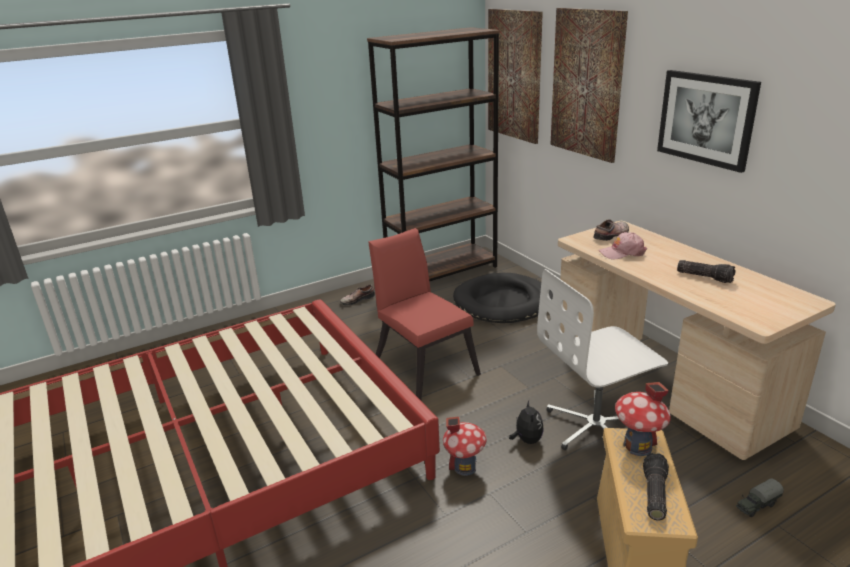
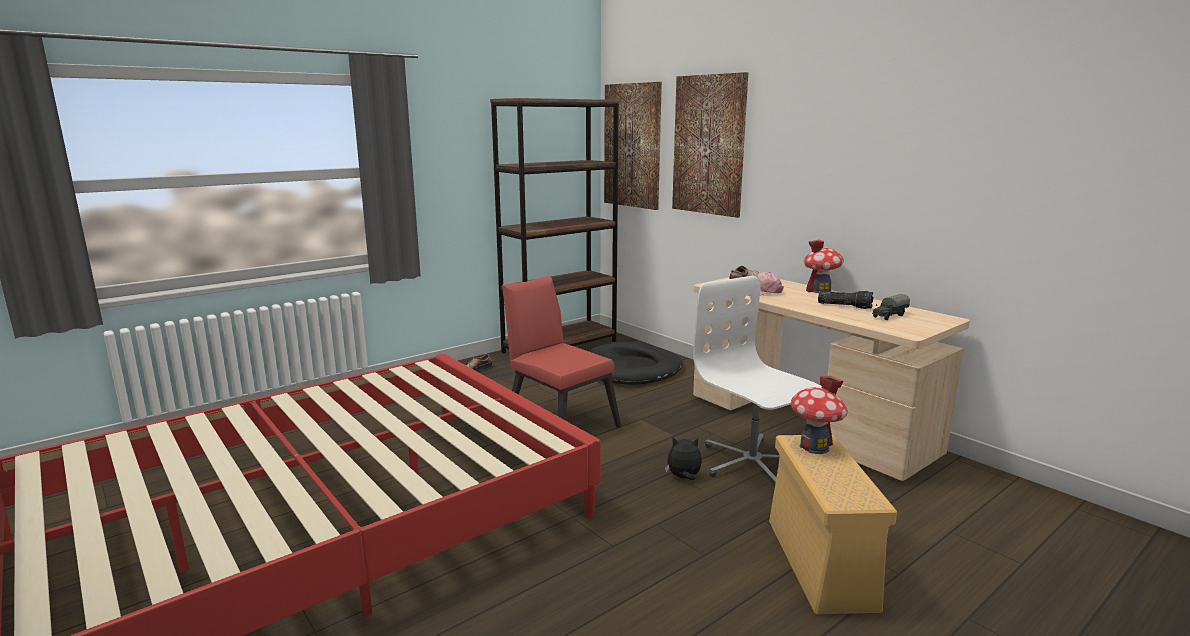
camera: 10 degrees left, 10 degrees down
toy house [443,416,487,476] -> toy house moved to [804,240,844,293]
plush toy [509,401,544,444] -> plush toy turned 75 degrees counterclockwise [665,437,702,480]
white office chair [537,269,668,450] -> white office chair turned 90 degrees clockwise [693,275,822,489]
flashlight [643,453,669,520] -> none
picture [657,70,761,173] -> none
toy truck [736,478,784,517] -> toy truck moved to [872,294,910,320]

